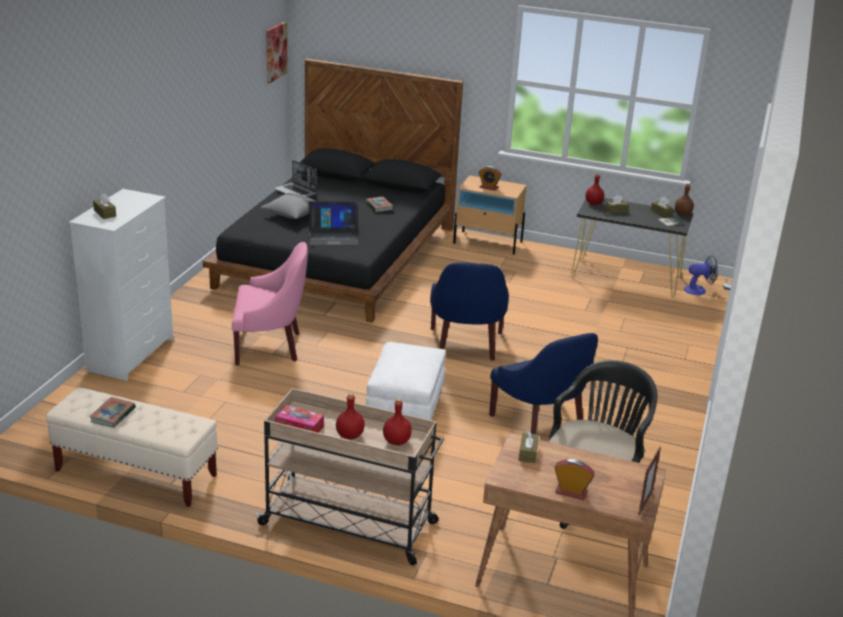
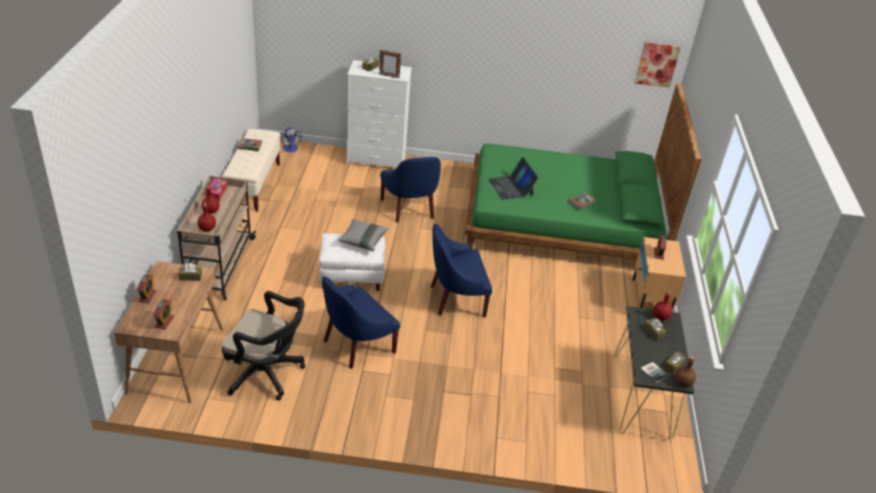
camera: 75 degrees right, 10 degrees up
black bed [203,58,463,323] -> green bed [464,83,702,260]
pink armchair [232,242,308,365] -> blue armchair [380,157,441,223]
grey pillow [260,193,315,219] -> grey pillow moved to [337,219,388,252]
laptop [274,160,317,197] -> none
picture frame [638,447,661,515] -> picture frame moved to [379,50,401,79]
fan [684,255,718,295] -> fan moved to [281,127,302,152]
none -> alarm clock [154,299,174,329]

